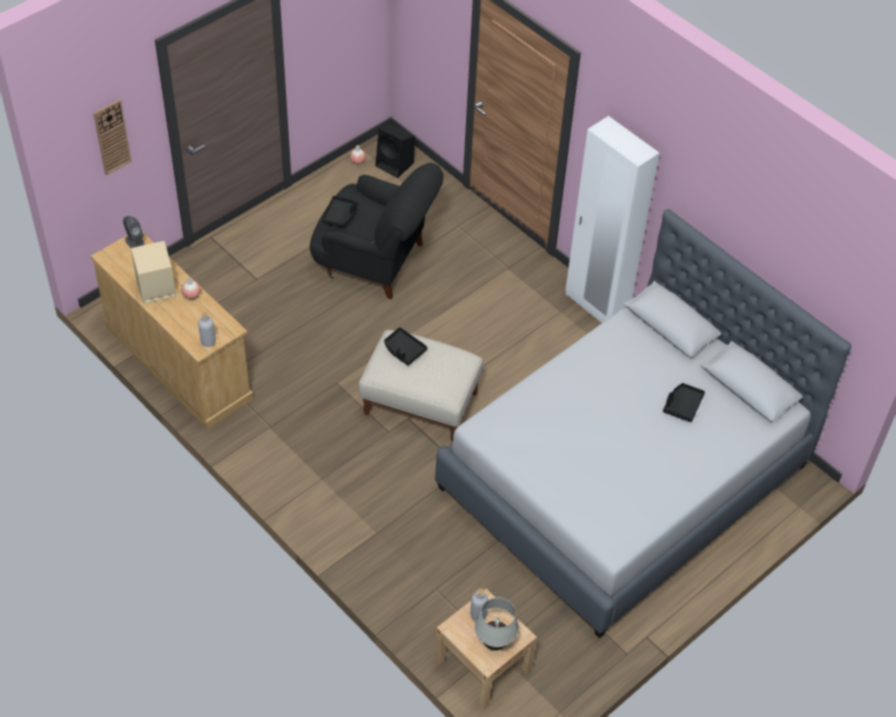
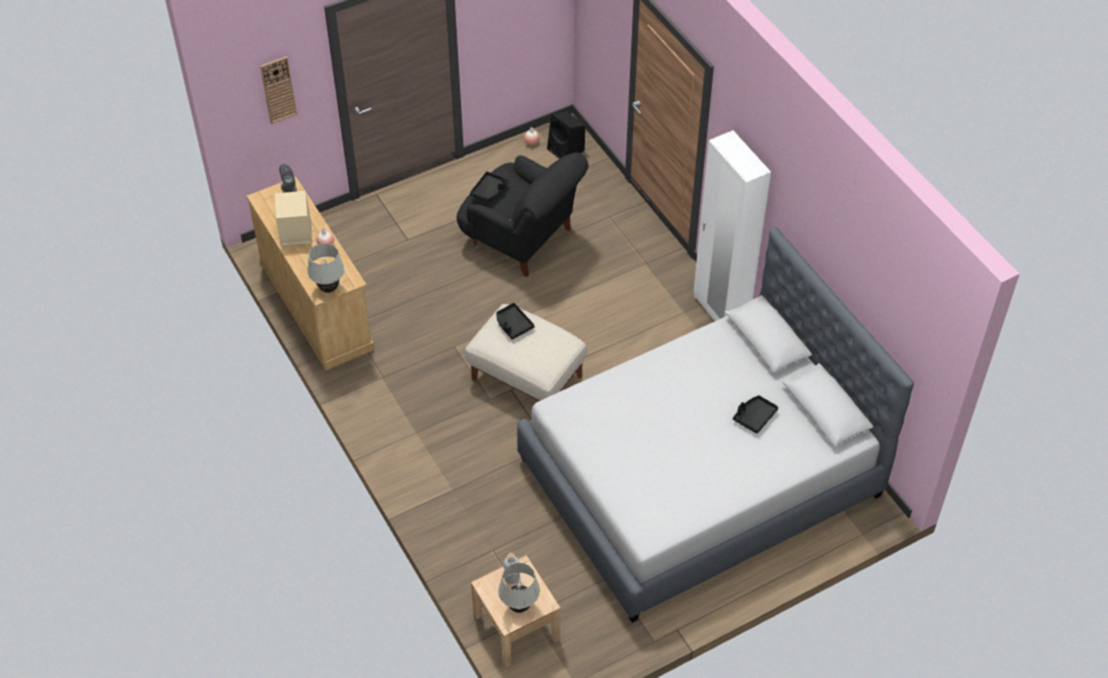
camera: 15 degrees right, 0 degrees up
grey bottle [198,312,216,347] -> white table lamp [307,243,345,293]

